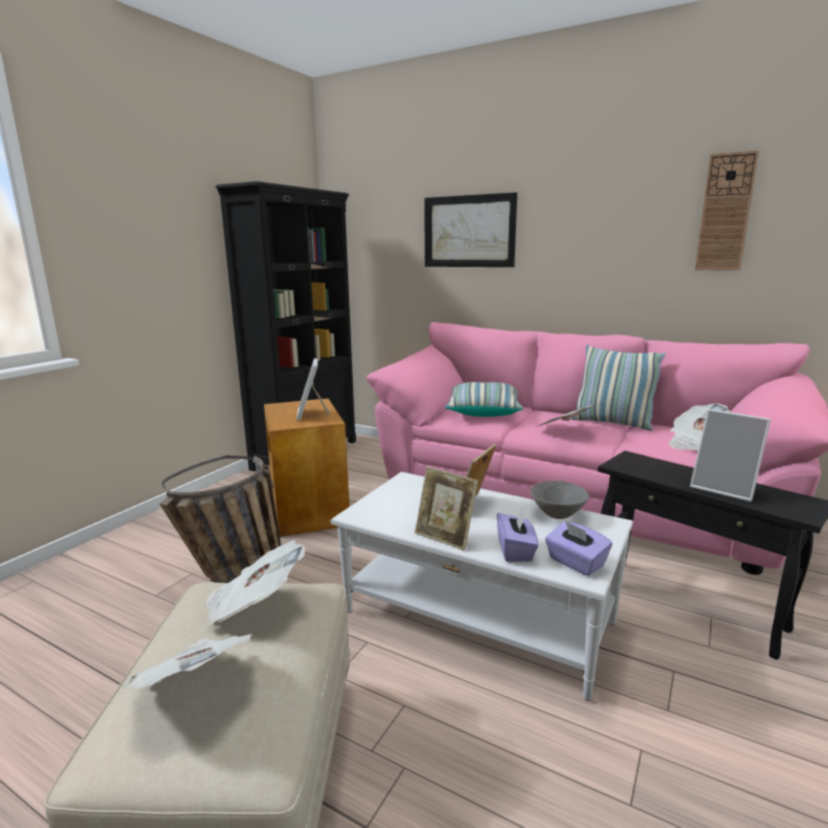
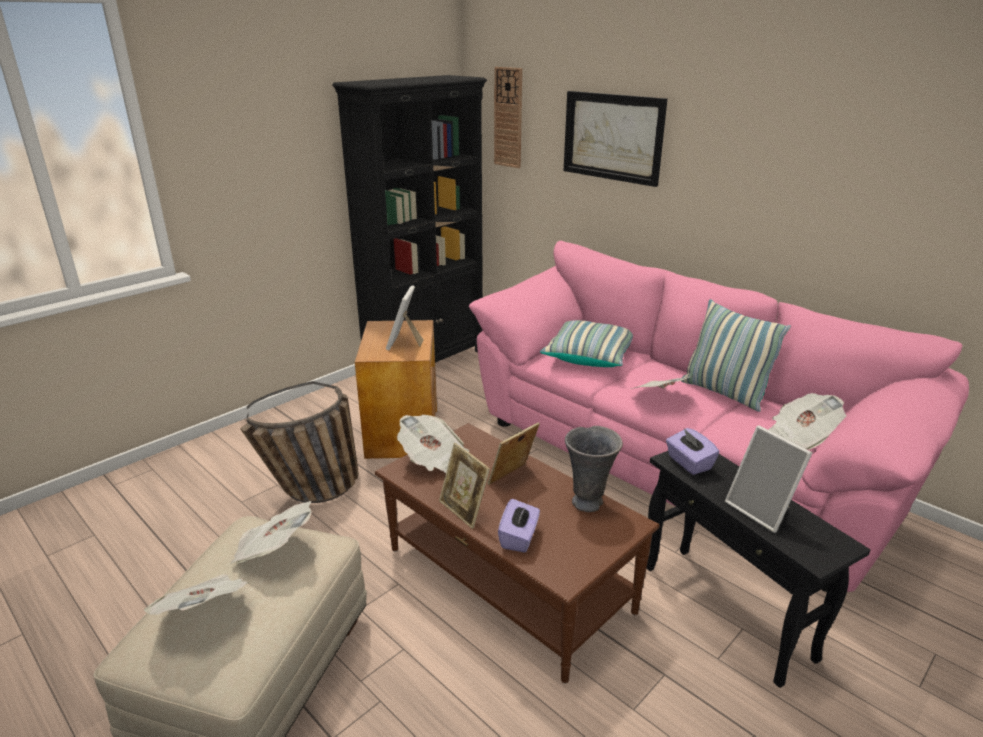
camera: 15 degrees right, 10 degrees up
white coffee table [331,472,633,701] -> brown coffee table [375,423,659,683]
grey bowl [530,481,589,519] -> grey vase [565,426,623,512]
purple tissue box [545,521,612,576] -> purple tissue box moved to [666,428,720,475]
wall clock [695,150,759,271] -> wall clock moved to [494,67,522,168]
none -> newspaper [397,415,469,473]

